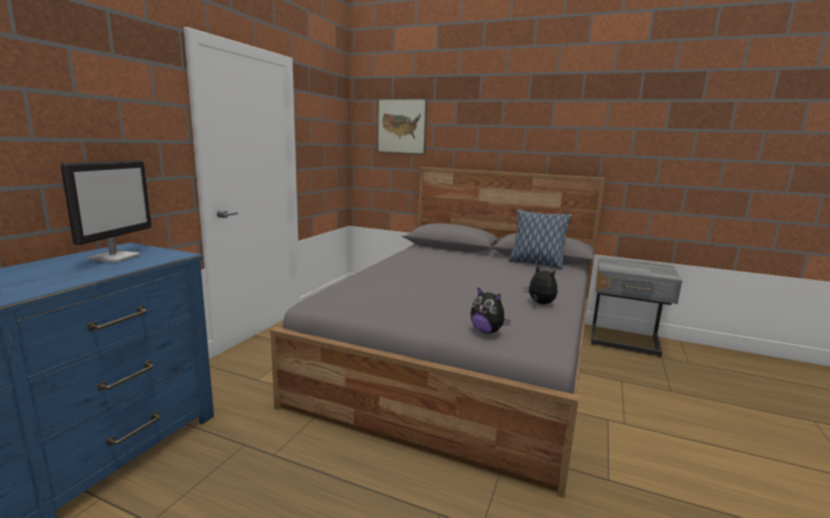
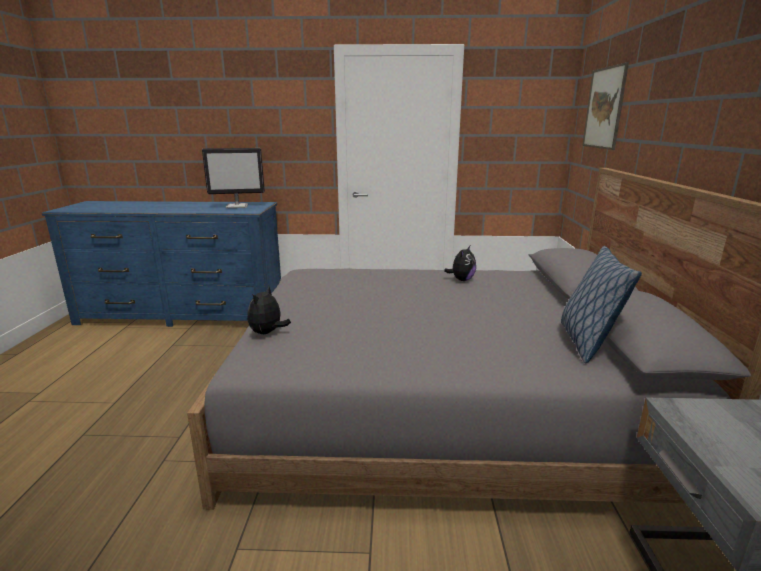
camera: 70 degrees right, 5 degrees up
plush toy [524,266,557,304] -> plush toy moved to [444,246,476,281]

